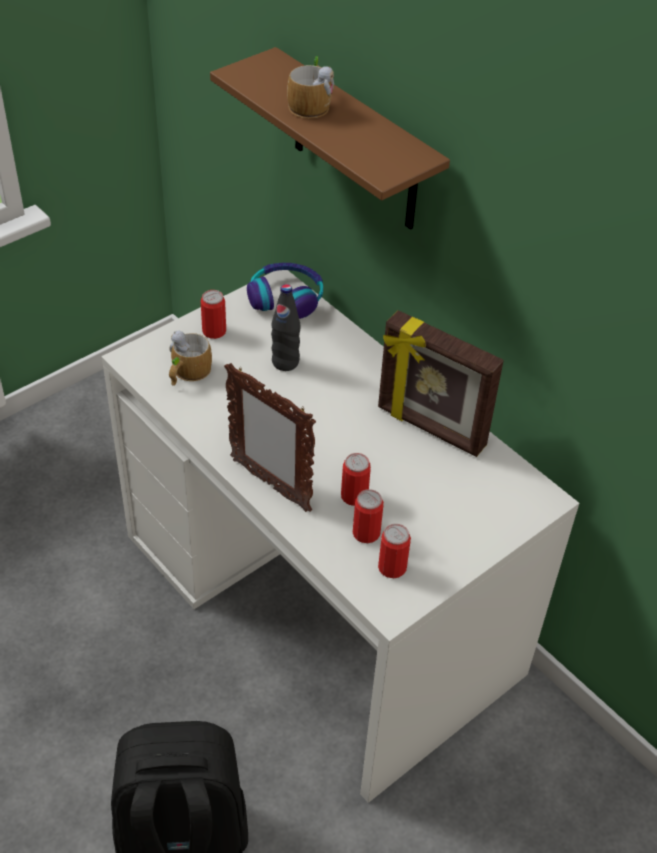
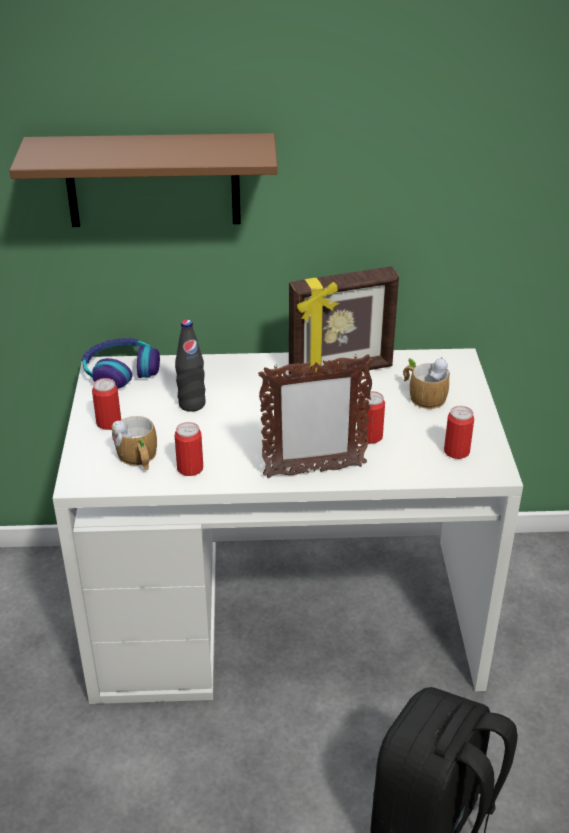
camera: 50 degrees left, 10 degrees down
mug [287,56,334,118] -> mug moved to [403,357,450,409]
can [353,489,384,543] -> can moved to [175,422,203,476]

